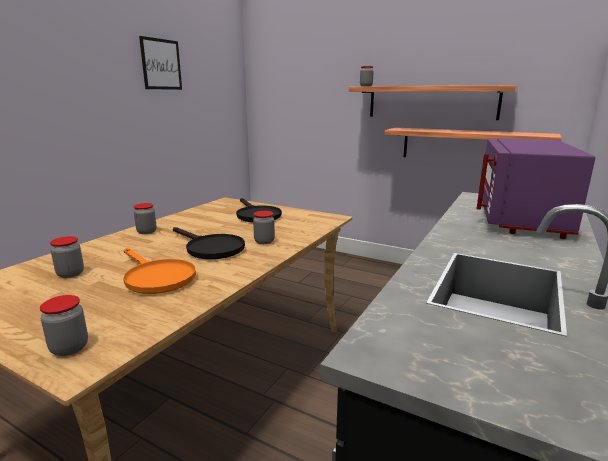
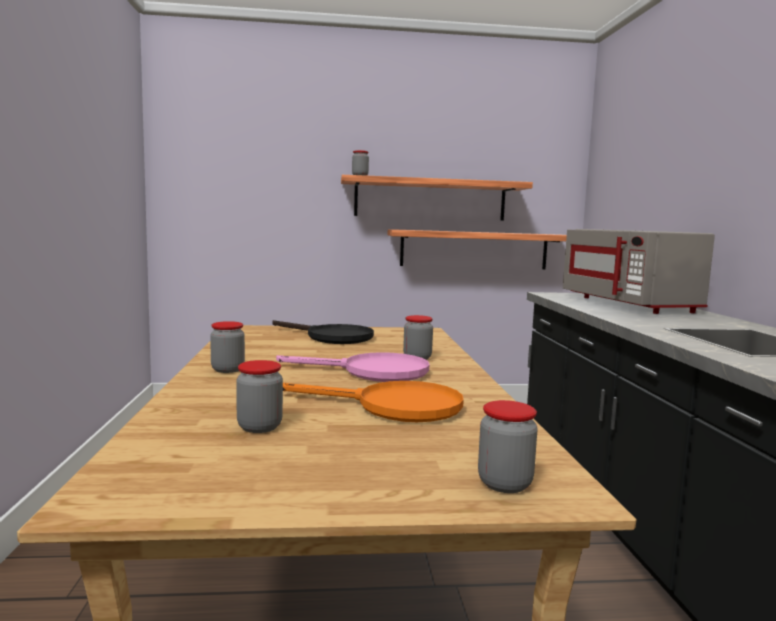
camera: 35 degrees left, 10 degrees down
picture [139,36,182,90] -> none
black frying pan [173,227,245,259] -> pink frying pan [276,352,429,382]
purple microwave [476,138,595,239] -> grey microwave [563,229,715,314]

